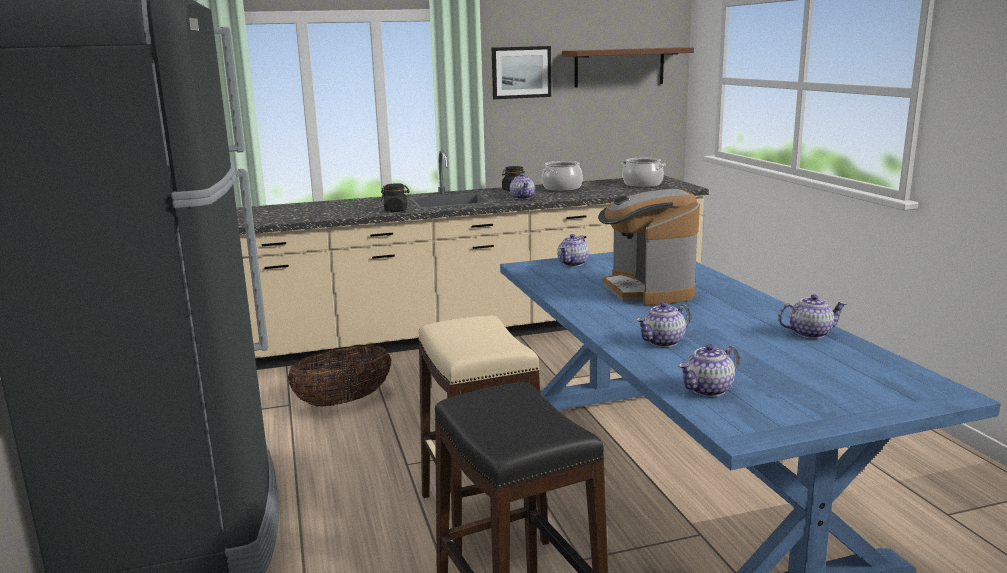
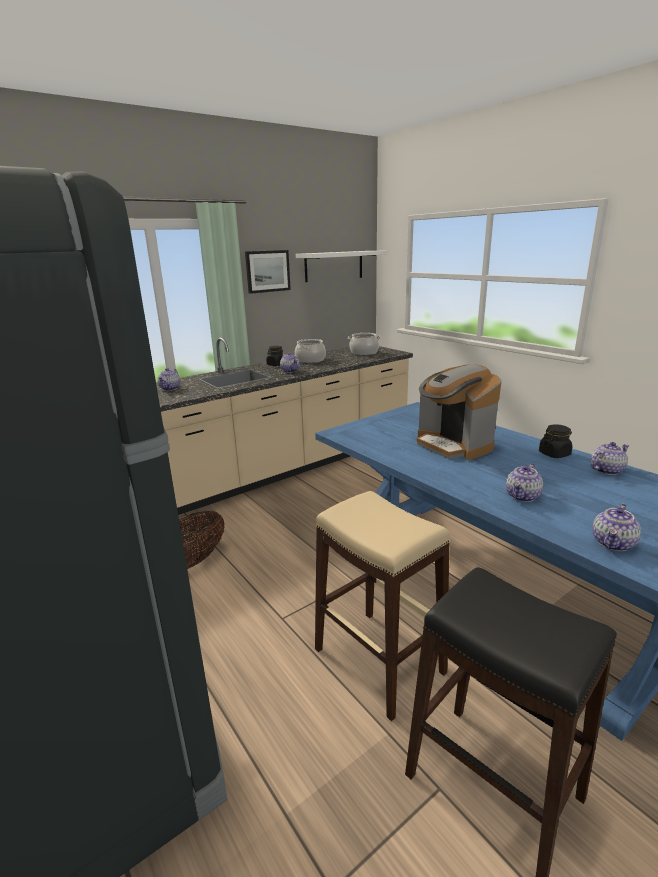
camera: 20 degrees left, 5 degrees up
black jar [381,183,410,212] -> black jar moved to [539,424,572,458]
teapot [557,234,589,267] -> teapot moved to [158,368,180,391]
brown shelf [562,47,694,88] -> white shelf [296,251,387,282]

